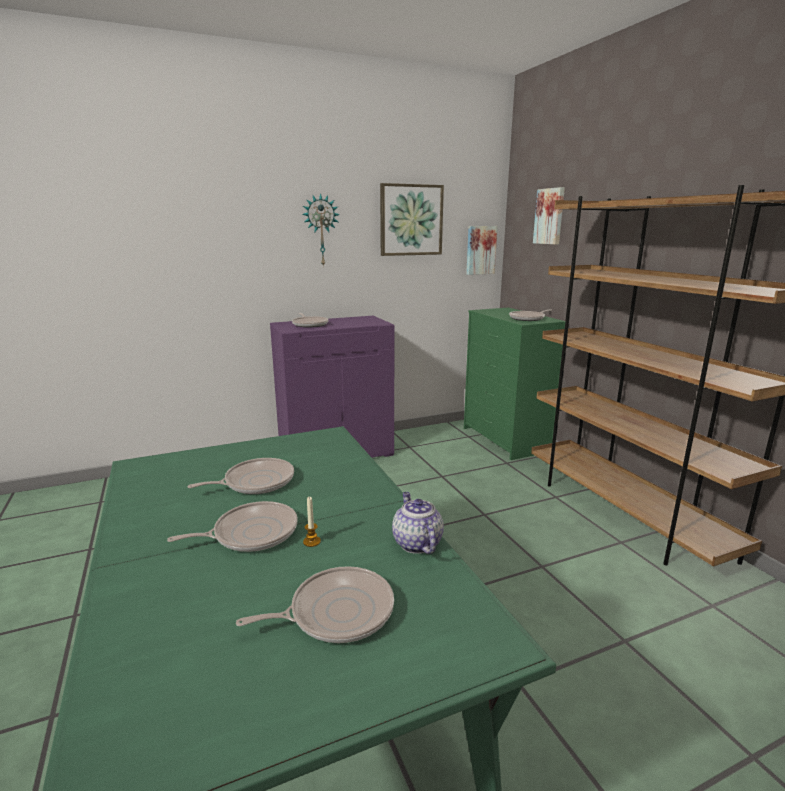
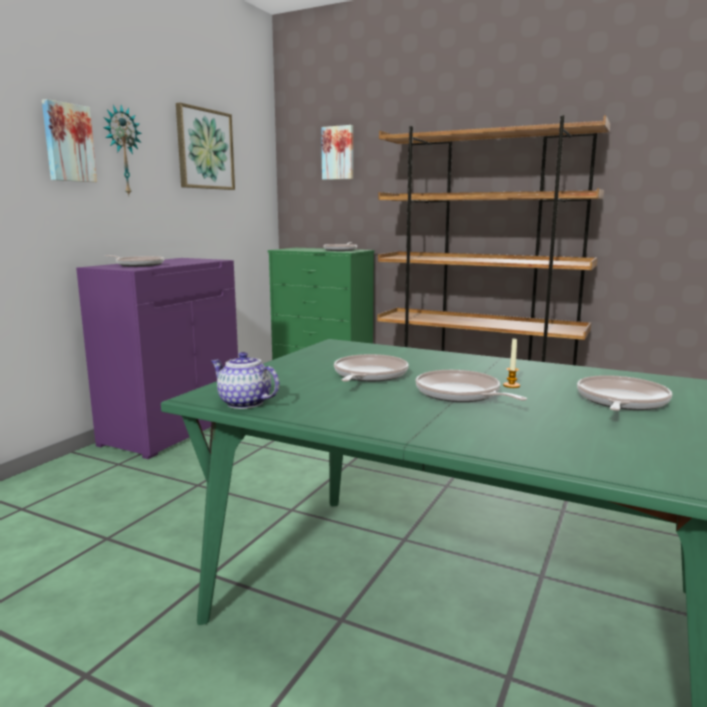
camera: 40 degrees left, 5 degrees down
frying pan [167,501,298,552] -> frying pan turned 60 degrees counterclockwise [416,370,527,402]
teapot [392,492,444,554] -> teapot moved to [211,352,279,409]
picture [466,226,498,275] -> picture moved to [42,99,97,182]

